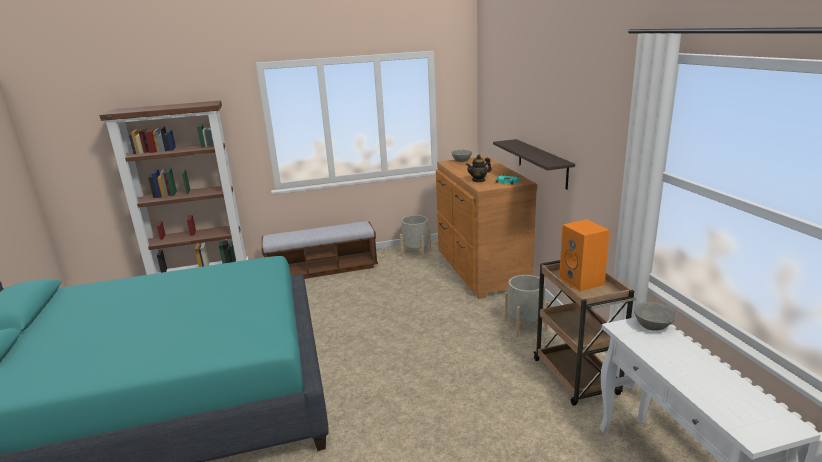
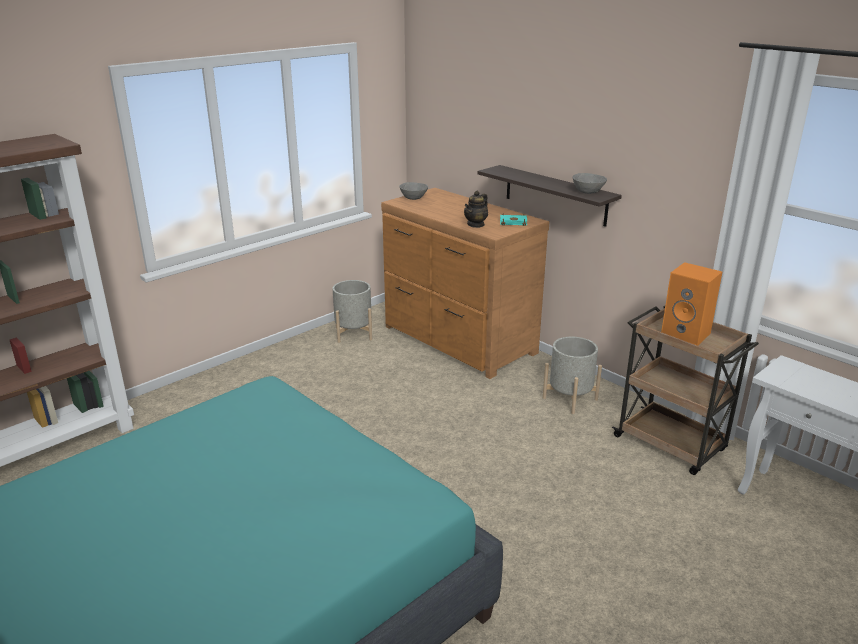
camera: 30 degrees left, 5 degrees up
bench [261,221,378,279] -> none
grey bowl [634,302,676,330] -> grey bowl moved to [573,173,607,194]

